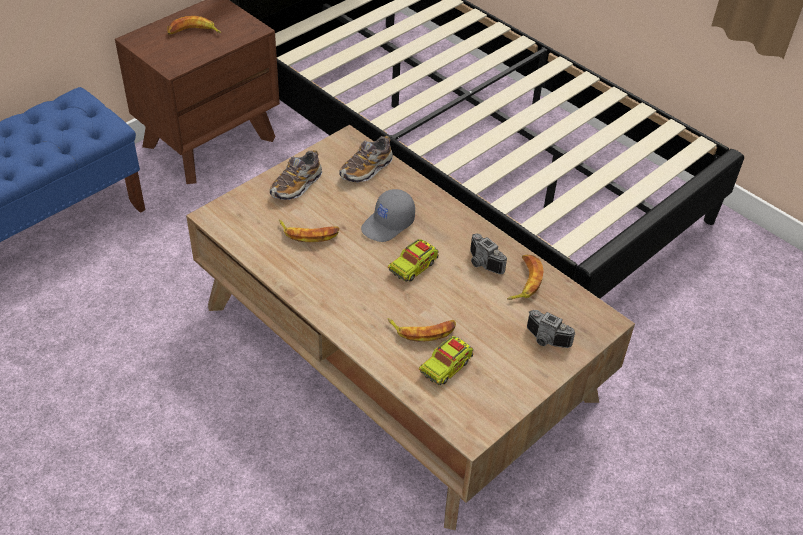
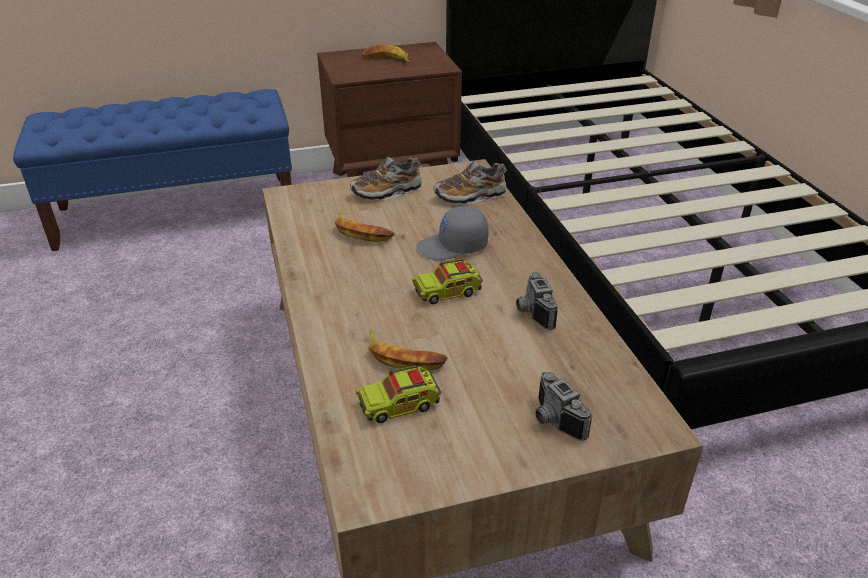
camera: 30 degrees right, 10 degrees down
banana [507,255,544,300] -> none

